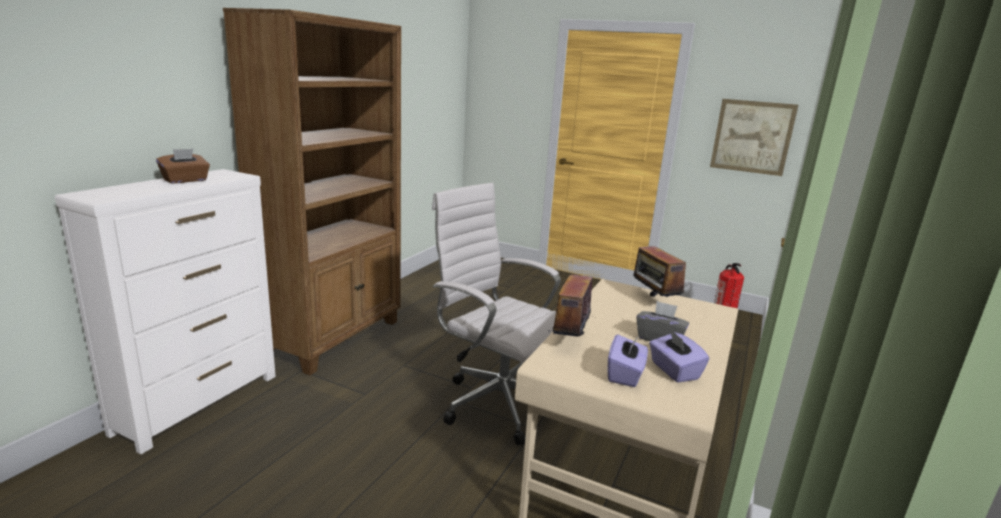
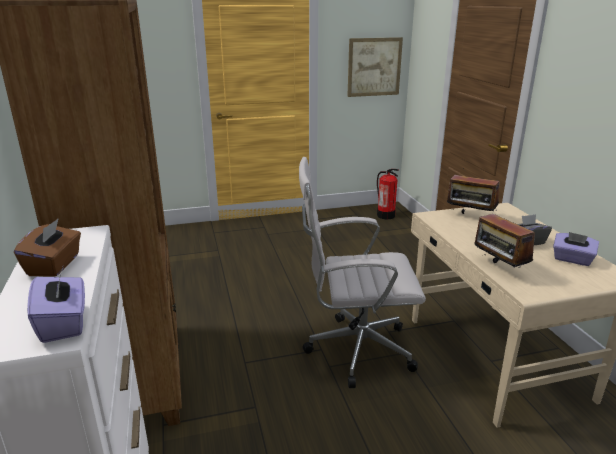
camera: 40 degrees left, 5 degrees up
purple tissue box [607,334,648,387] -> purple tissue box moved to [27,267,85,343]

